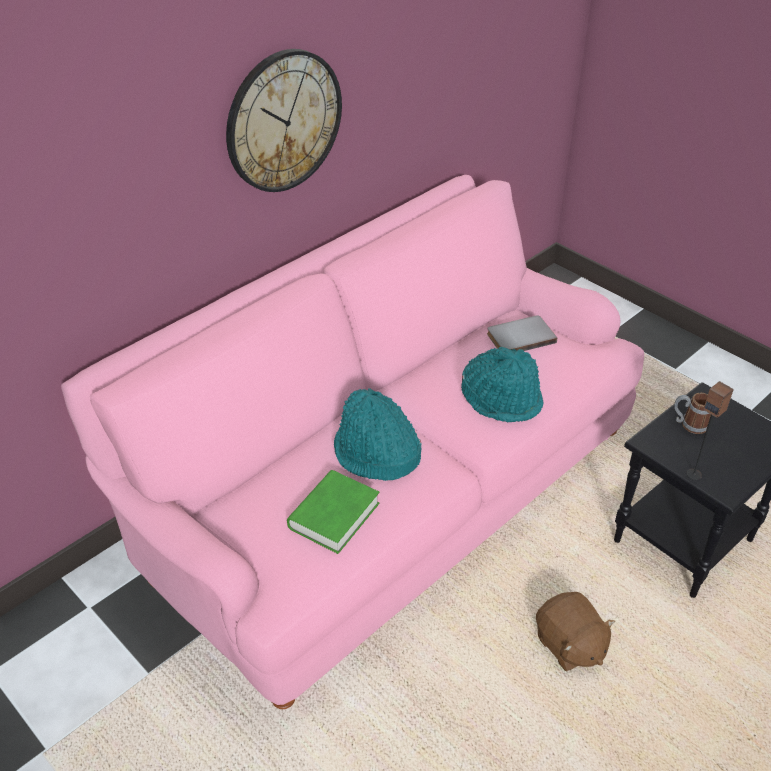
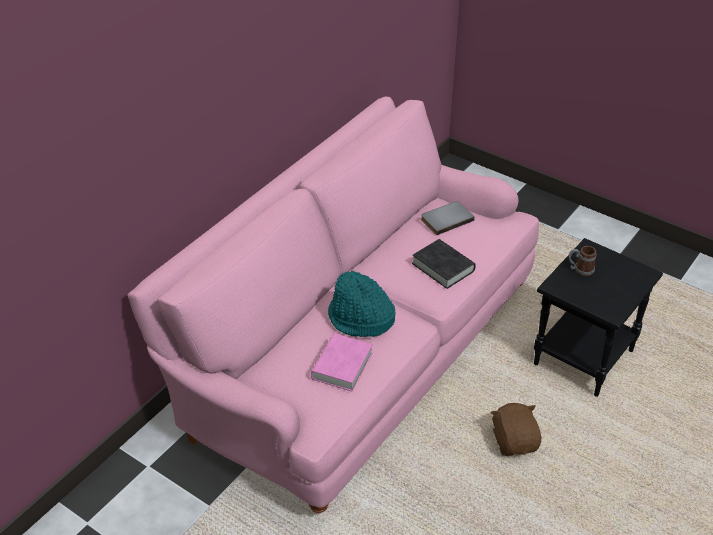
camera: 10 degrees left, 0 degrees up
wall clock [226,49,342,192] -> none
green book [287,470,379,554] -> pink book [311,334,373,392]
turquoise hat [461,347,543,422] -> black book [412,239,476,289]
brown plush toy [536,592,615,671] -> brown plush toy turned 150 degrees counterclockwise [491,403,541,456]
speaker [686,381,734,480] -> none

